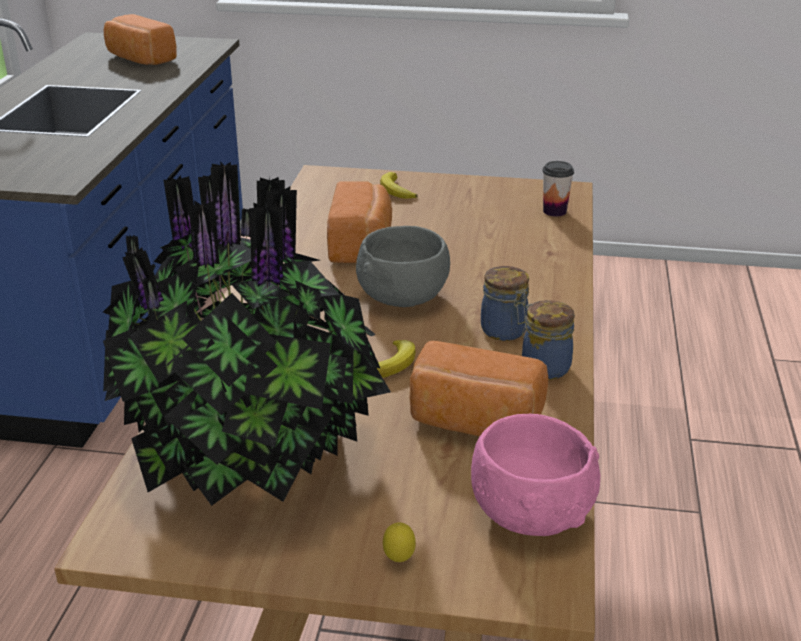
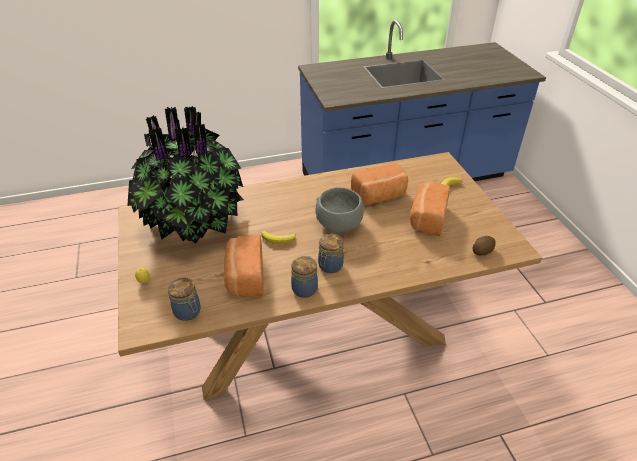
camera: 65 degrees right, 10 degrees up
bread [104,14,177,65] -> bread moved to [410,183,450,236]
pink bowl [471,414,601,536] -> jar [168,278,201,321]
cup [542,161,574,217] -> potato [473,236,495,255]

